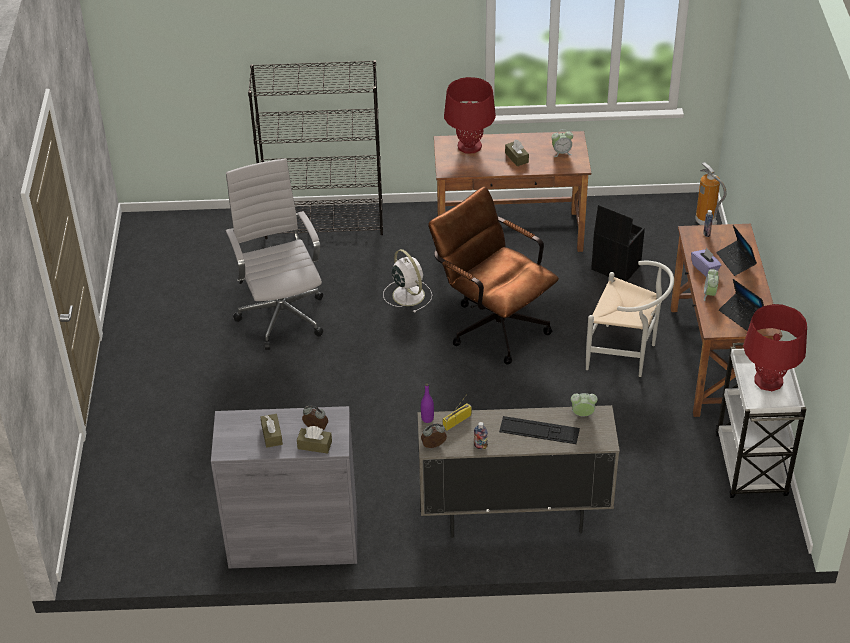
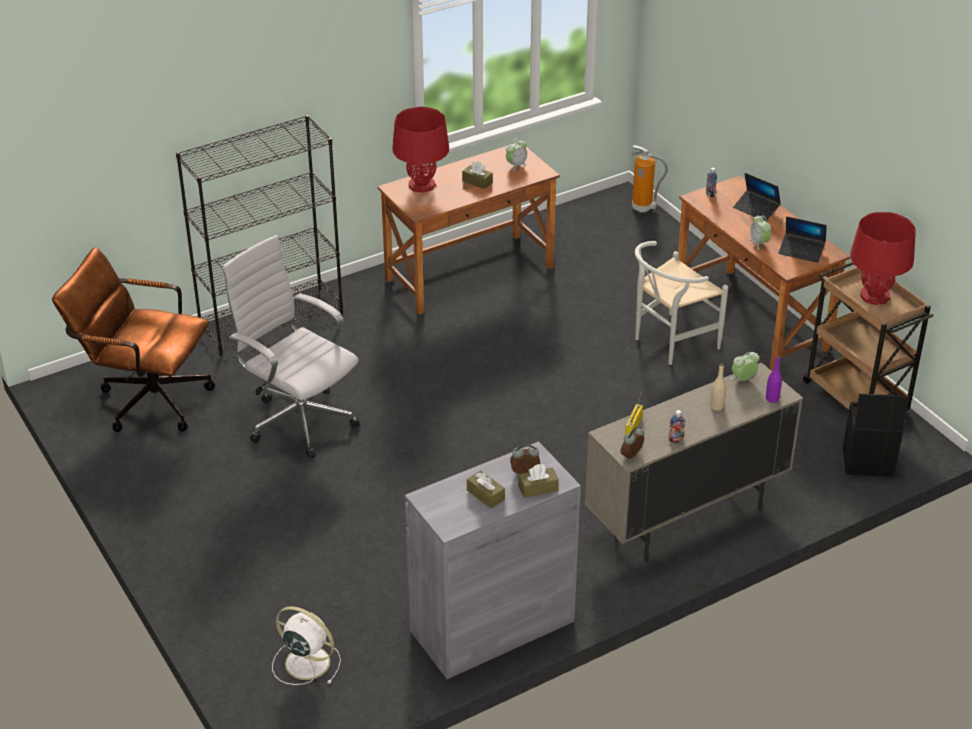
camera: 30 degrees left, 5 degrees down
white fan [383,249,432,313] -> white fan moved to [272,606,341,685]
purple bottle [421,383,434,423] -> purple bottle moved to [766,356,782,403]
brown office chair [428,186,559,365] -> brown office chair moved to [52,247,215,432]
keyboard [499,416,580,444] -> beige bottle [710,363,726,411]
white chair [586,261,674,377] -> white chair turned 150 degrees clockwise [635,241,728,365]
black storage box [591,205,645,282] -> black storage box moved to [843,393,909,477]
purple tissue box [691,247,721,276] -> none
white cart [715,343,806,498] -> brown cart [802,262,933,411]

